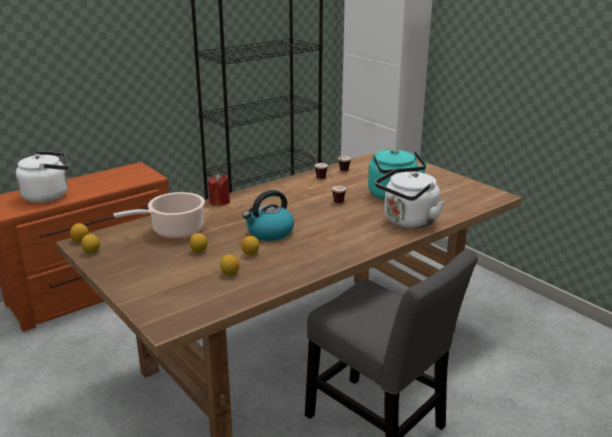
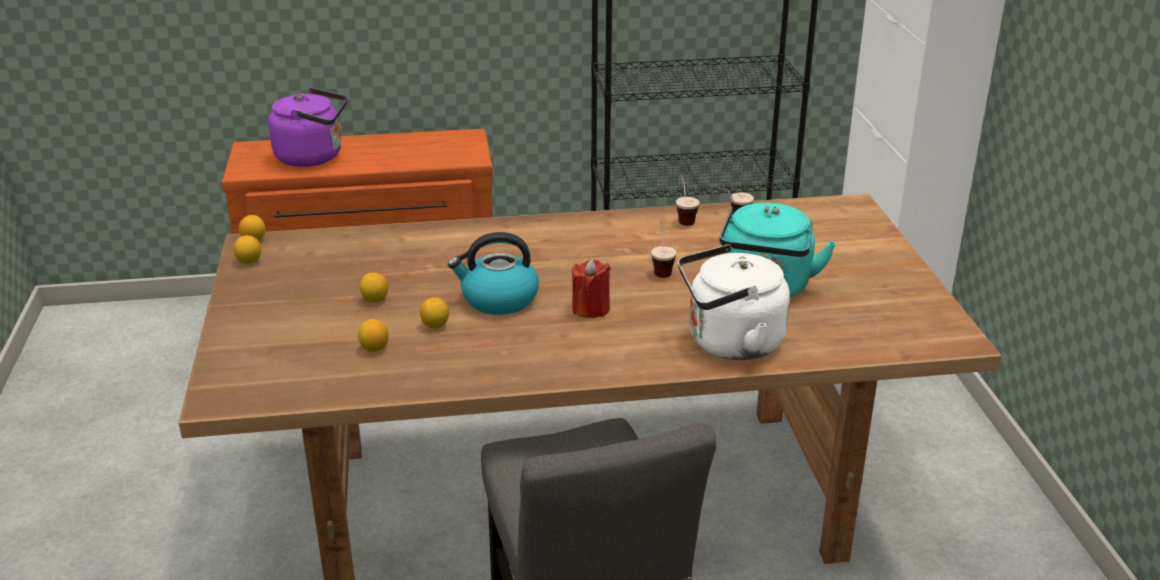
camera: 30 degrees right, 5 degrees up
white kettle [16,151,69,203] -> purple kettle [268,88,347,167]
cooking pot [113,192,205,238] -> none
red candle [208,173,230,206] -> red candle moved to [572,259,611,318]

